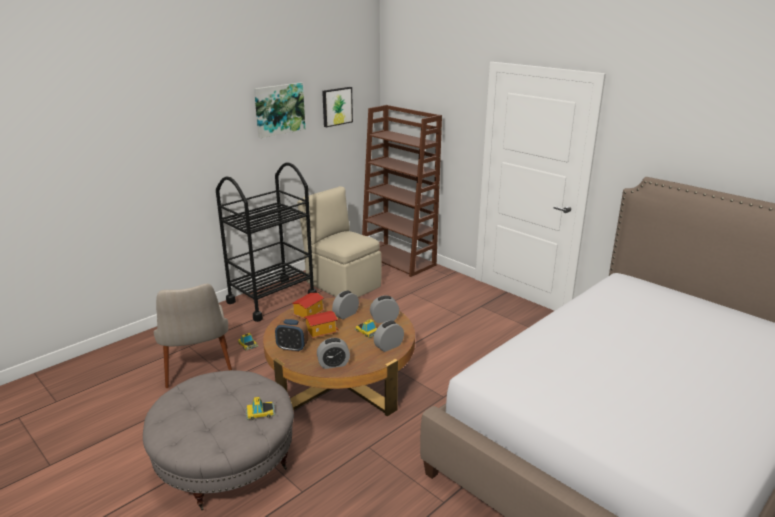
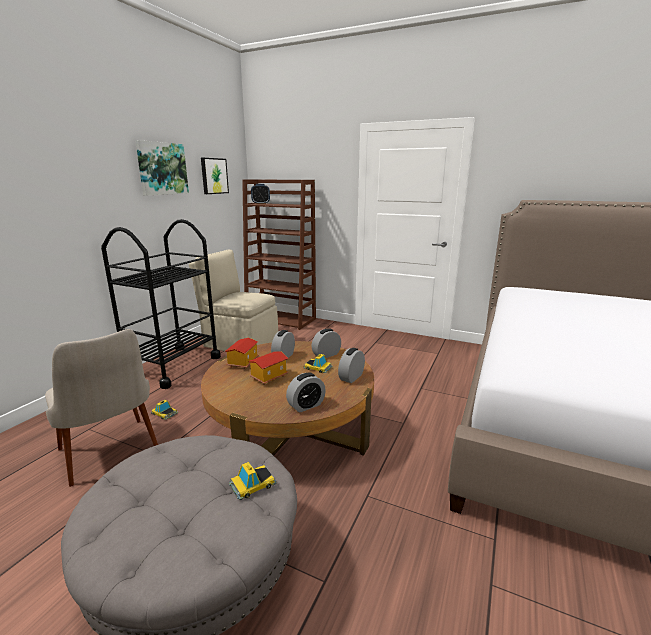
camera: 20 degrees left, 5 degrees down
alarm clock [275,319,308,352] -> alarm clock moved to [251,184,270,204]

